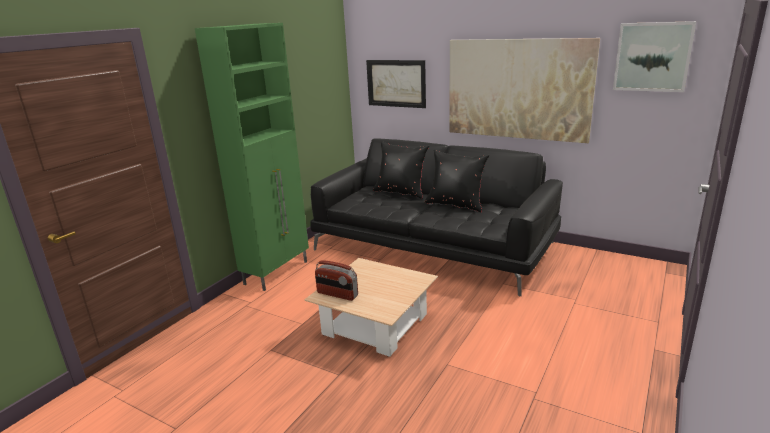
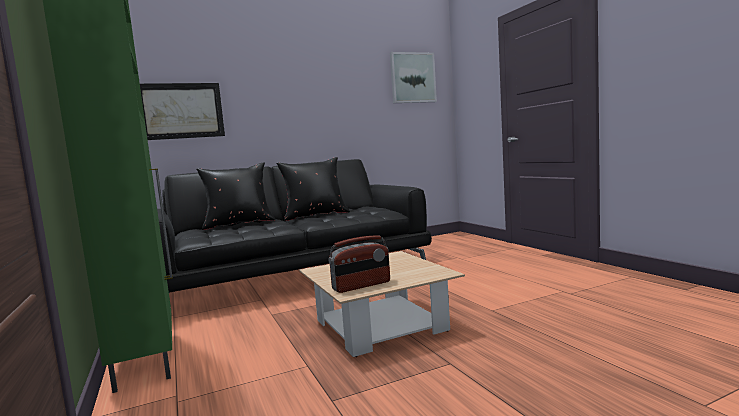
camera: 55 degrees left, 15 degrees down
picture [450,38,600,143] -> none

